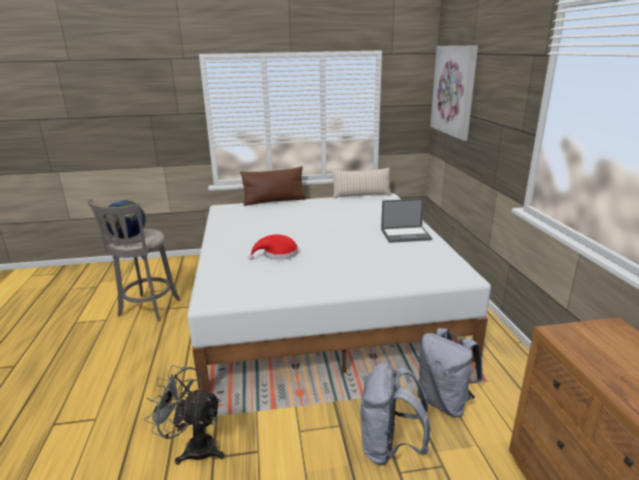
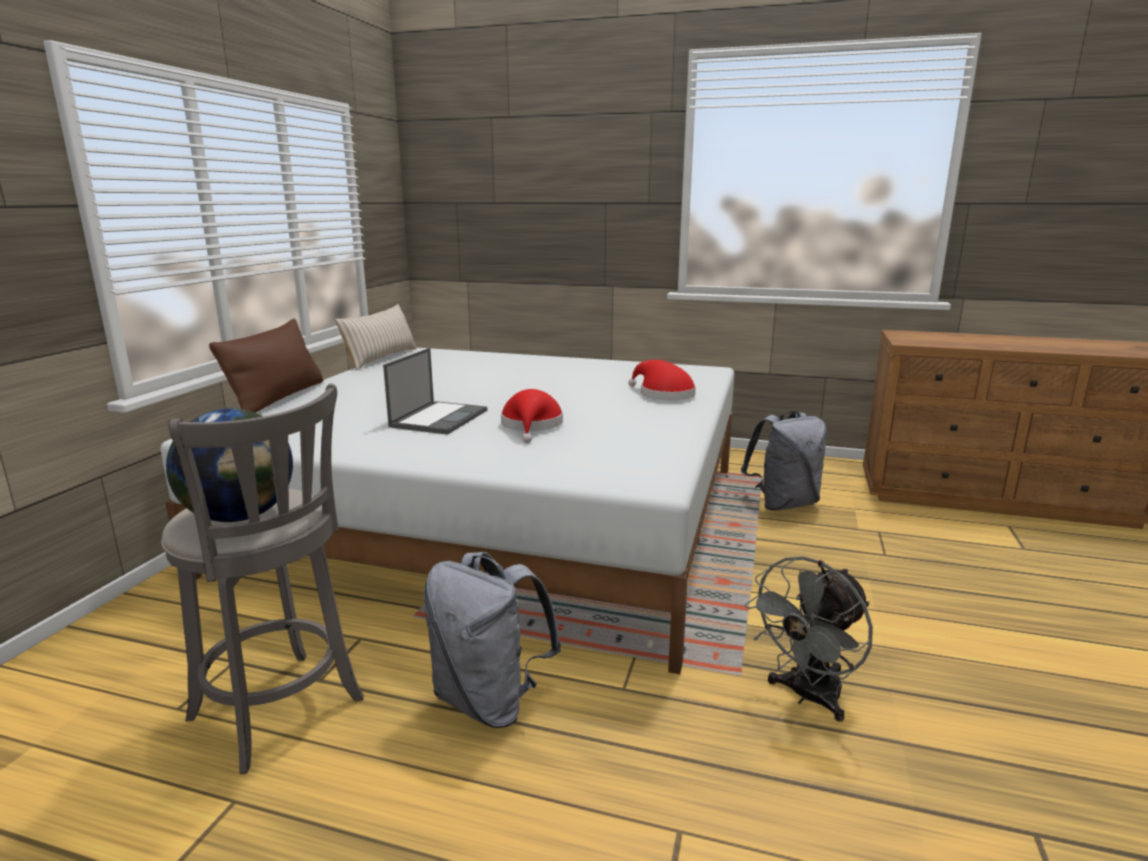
camera: 65 degrees left, 5 degrees down
grey backpack [360,362,430,465] -> grey backpack moved to [424,552,561,728]
laptop [381,199,432,243] -> laptop moved to [383,348,487,434]
picture [430,45,478,141] -> none
none -> red hat [628,360,696,401]

